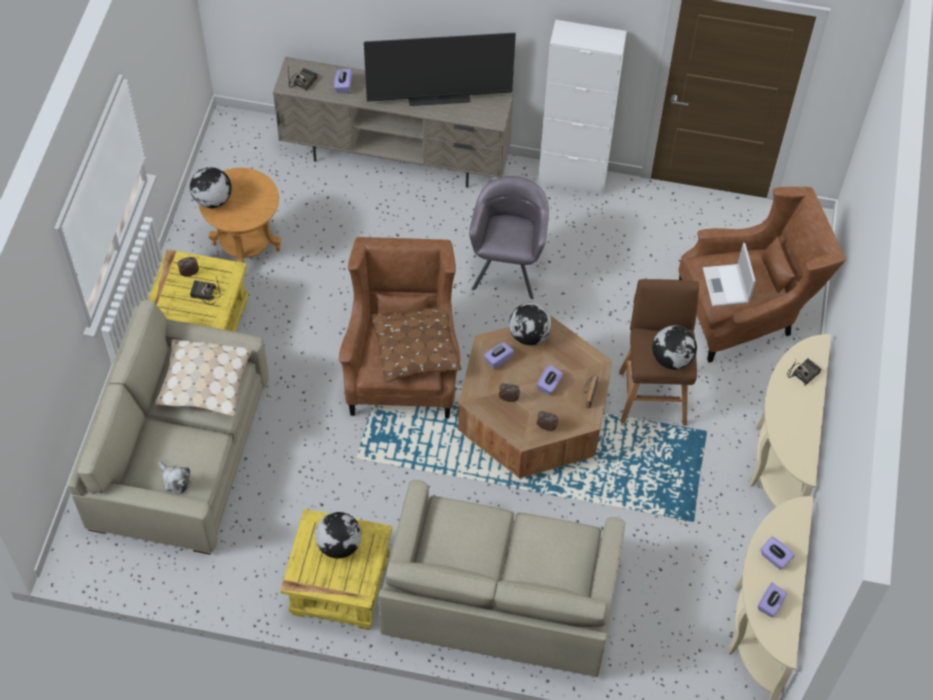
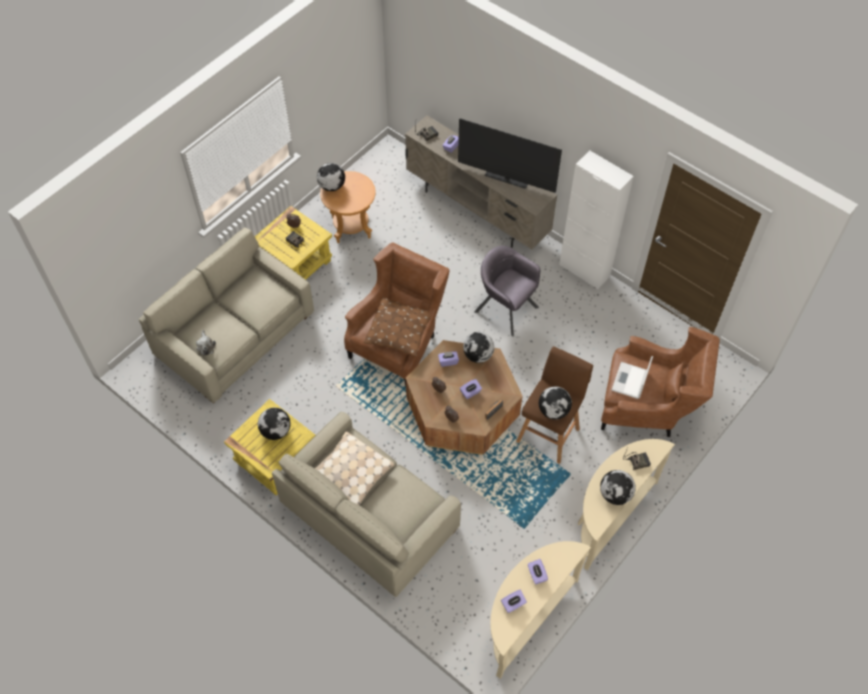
camera: 30 degrees right, 0 degrees up
beige pillow [155,339,252,416] -> beige pillow moved to [315,431,395,505]
grey armchair [469,176,549,299] -> grey armchair turned 90 degrees counterclockwise [474,246,540,336]
none -> globe [600,470,636,505]

